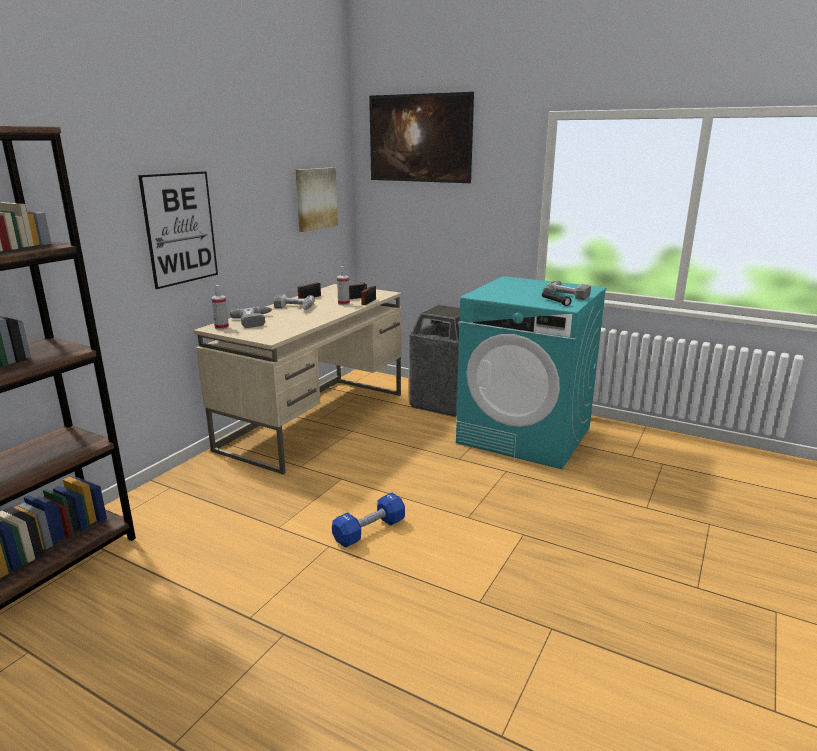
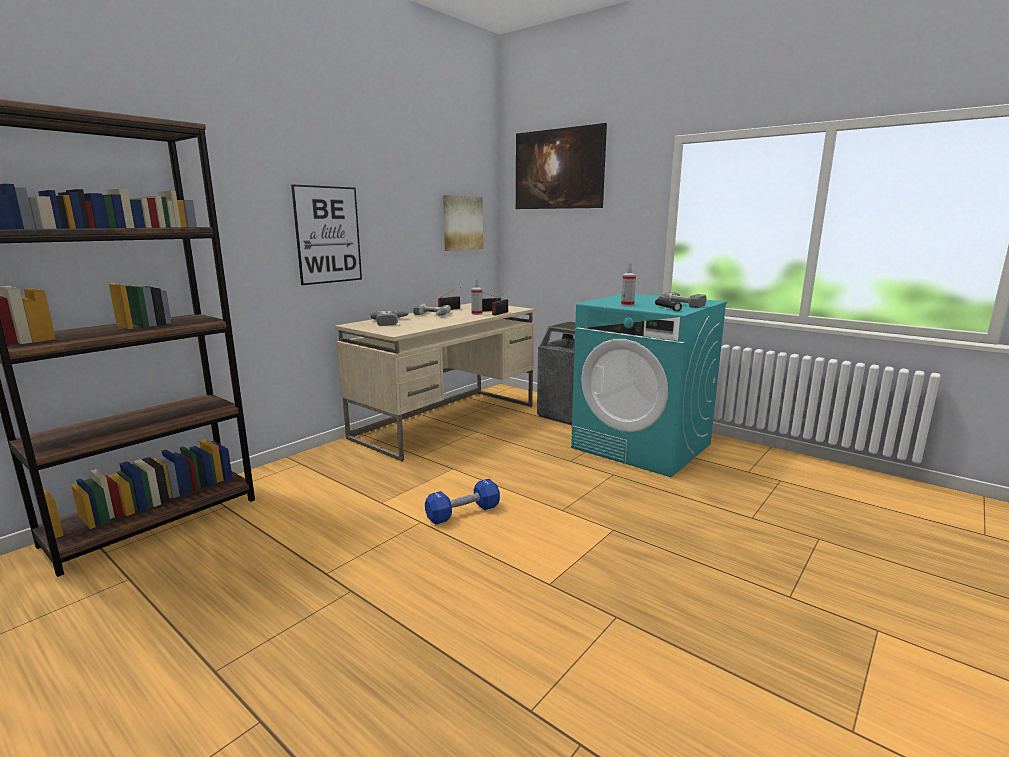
camera: 10 degrees right, 5 degrees down
spray bottle [211,285,229,330] -> spray bottle moved to [621,263,636,306]

